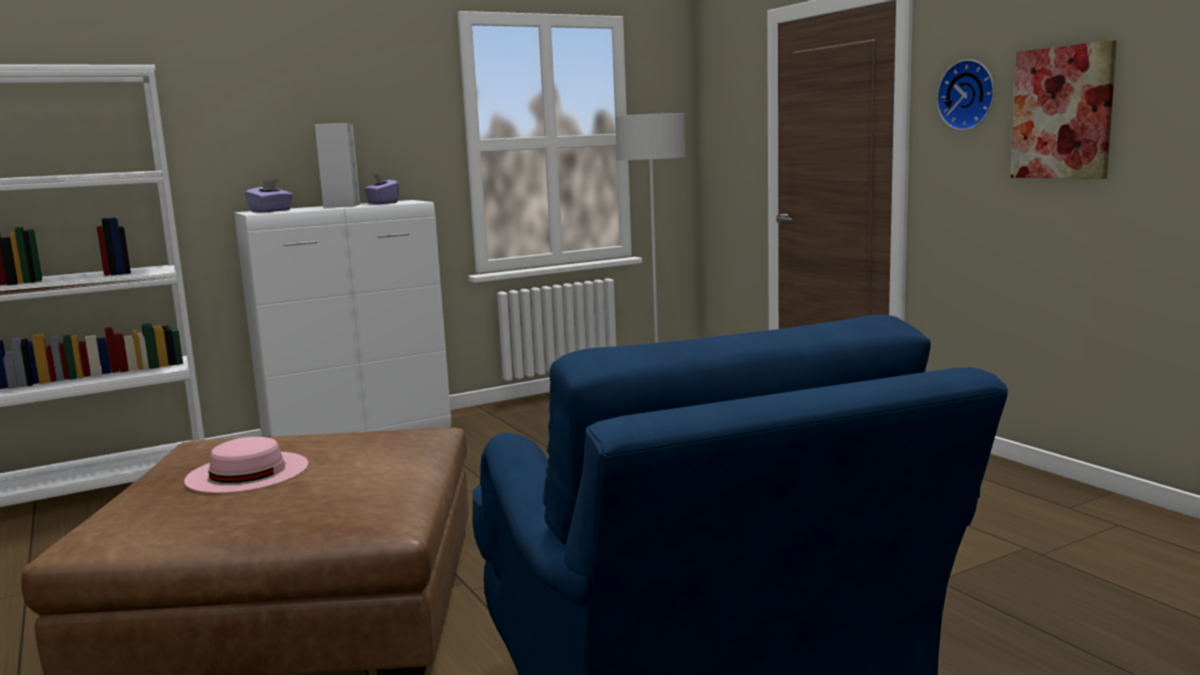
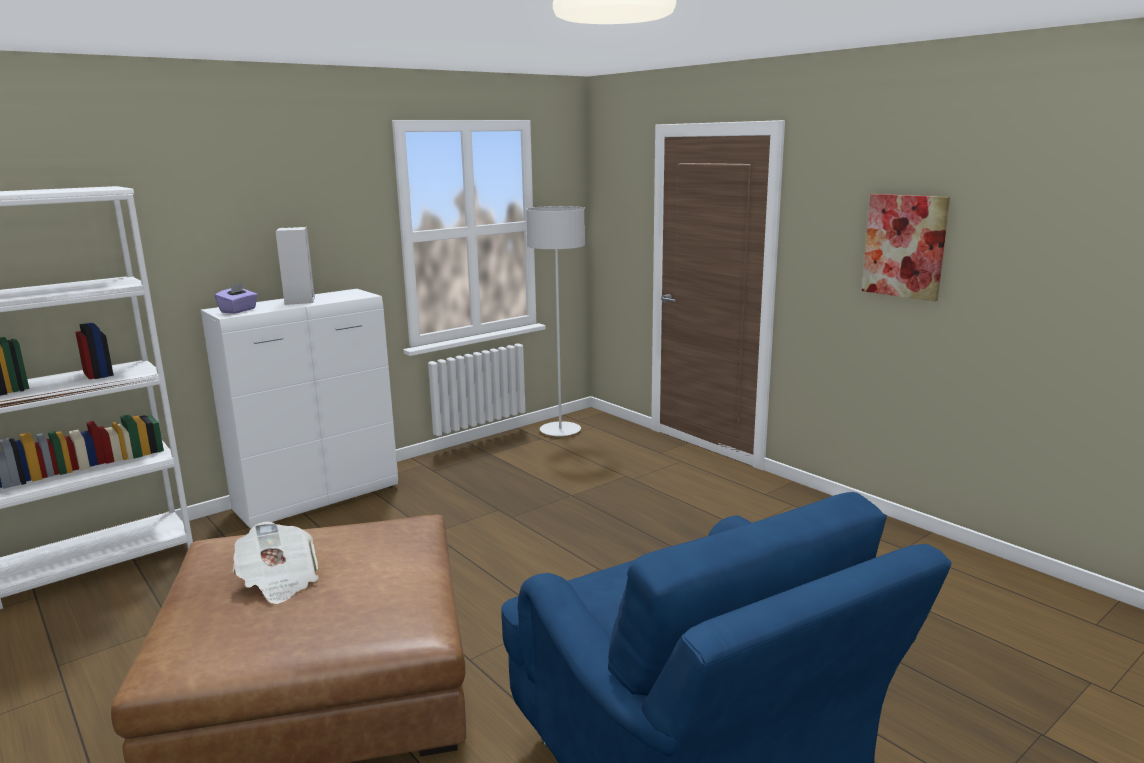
camera: 10 degrees left, 5 degrees up
pink hat [184,437,308,493] -> newspaper [233,521,319,604]
purple tissue box [363,174,399,204] -> none
wall clock [937,59,994,131] -> none

